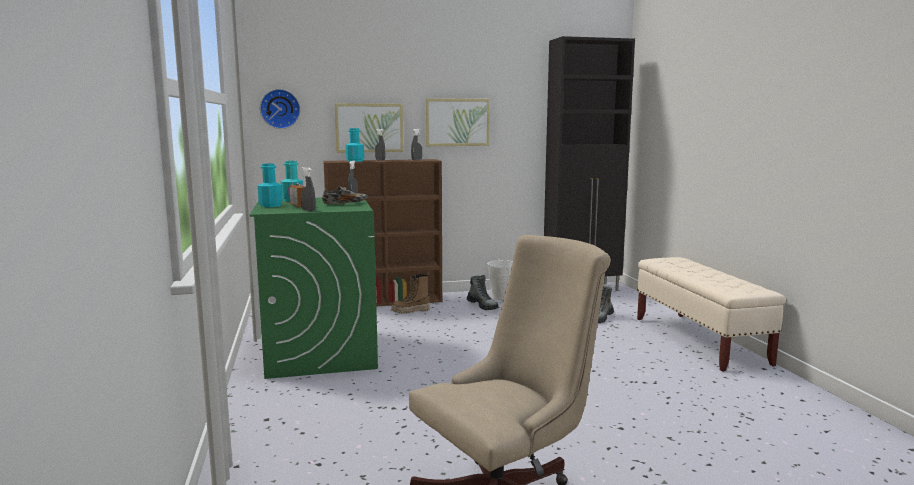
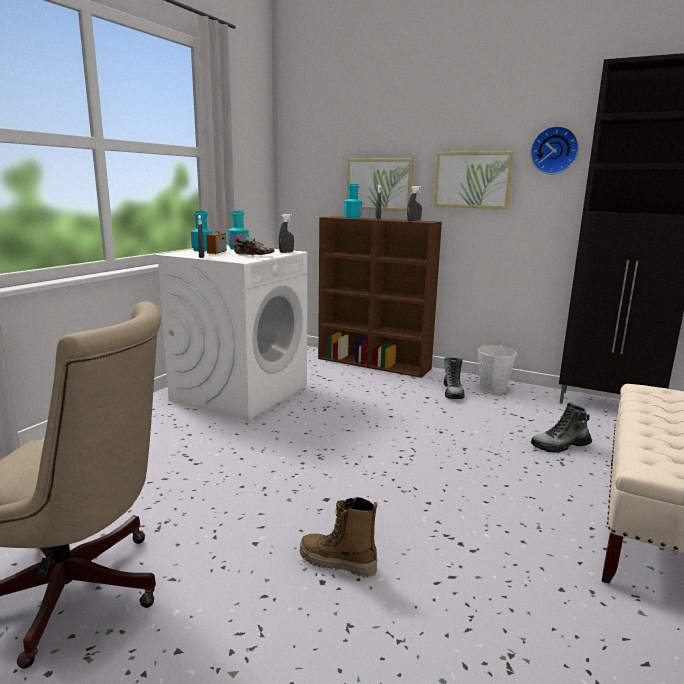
camera: 40 degrees right, 5 degrees up
green washing machine [250,198,378,379] -> white washing machine [155,245,307,421]
wall clock [260,89,300,129] -> wall clock moved to [530,126,579,174]
boot [391,272,430,314] -> boot moved to [300,497,378,577]

